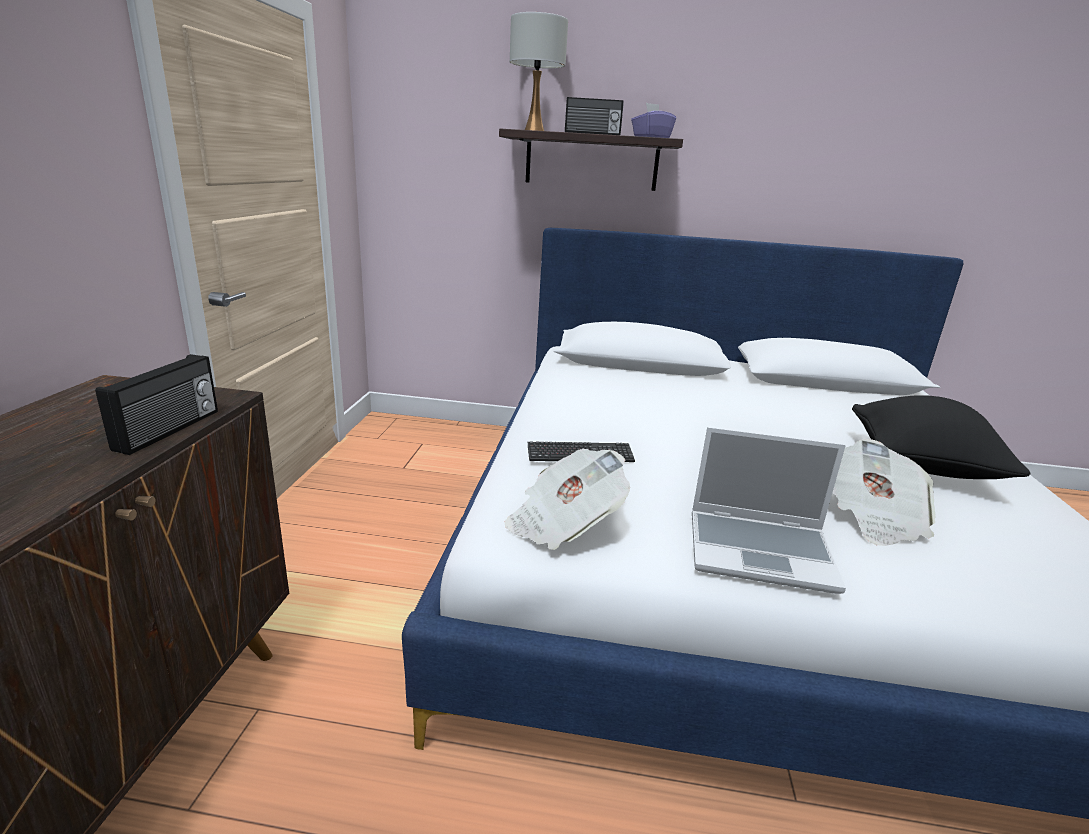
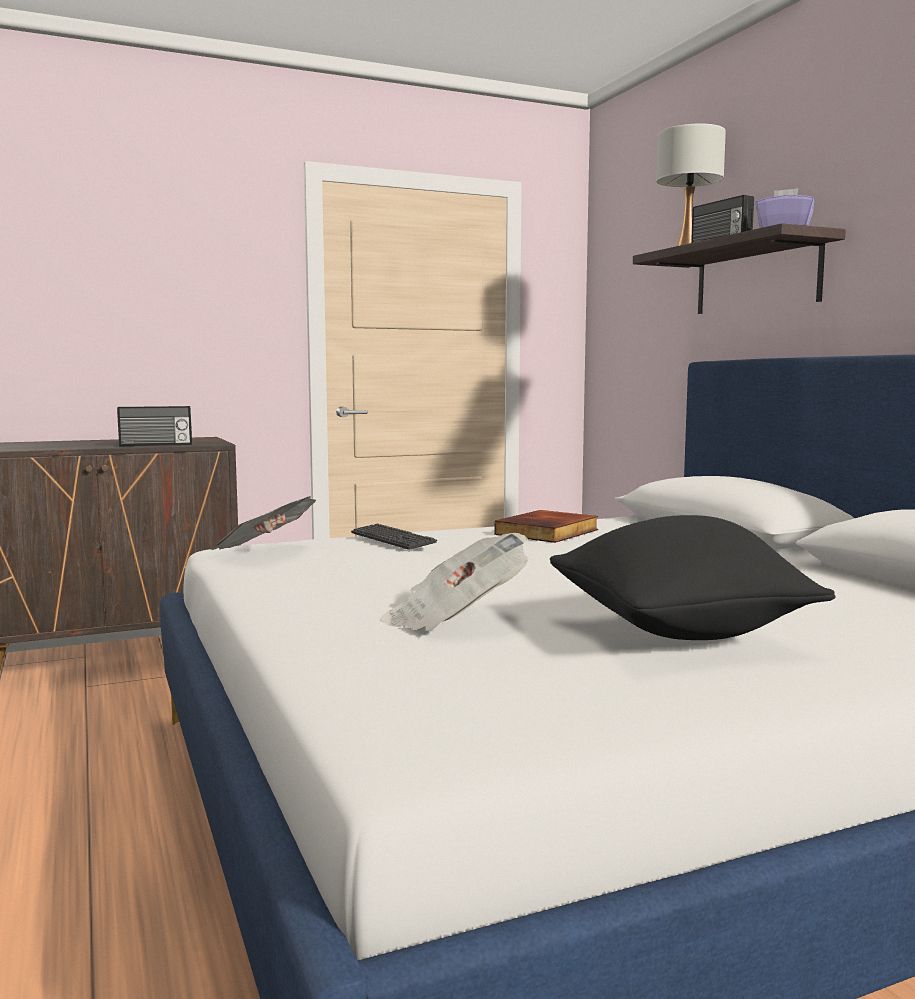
camera: 60 degrees right, 15 degrees down
laptop [692,427,846,594] -> none
none -> book [495,510,598,543]

